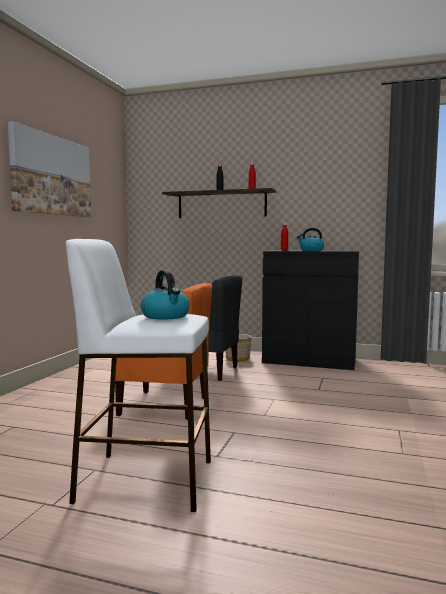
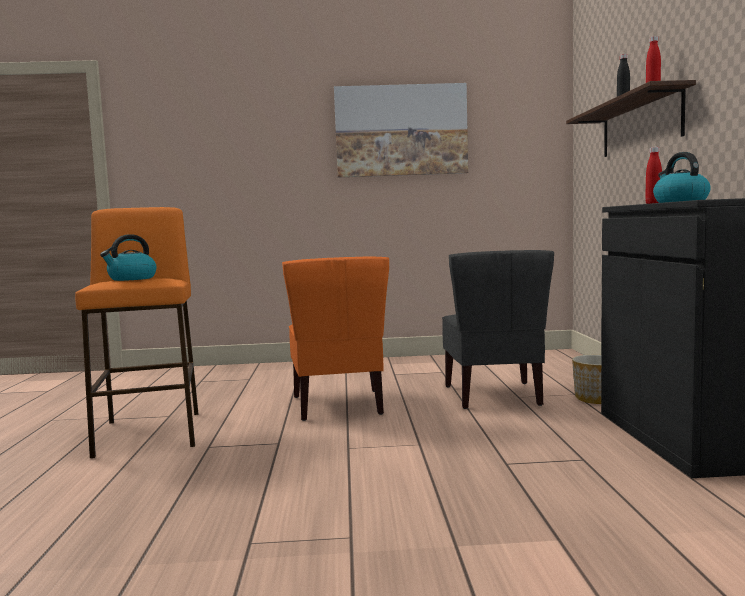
camera: 70 degrees right, 0 degrees up
white stool [66,239,211,512] -> orange stool [75,207,198,458]

